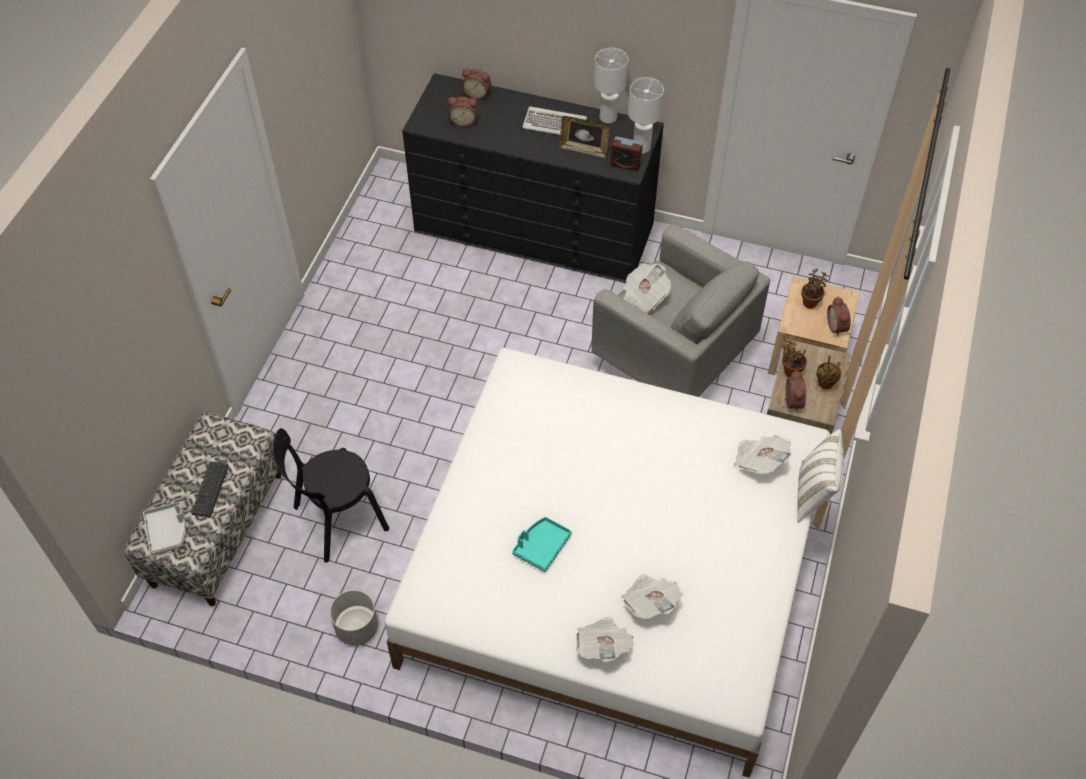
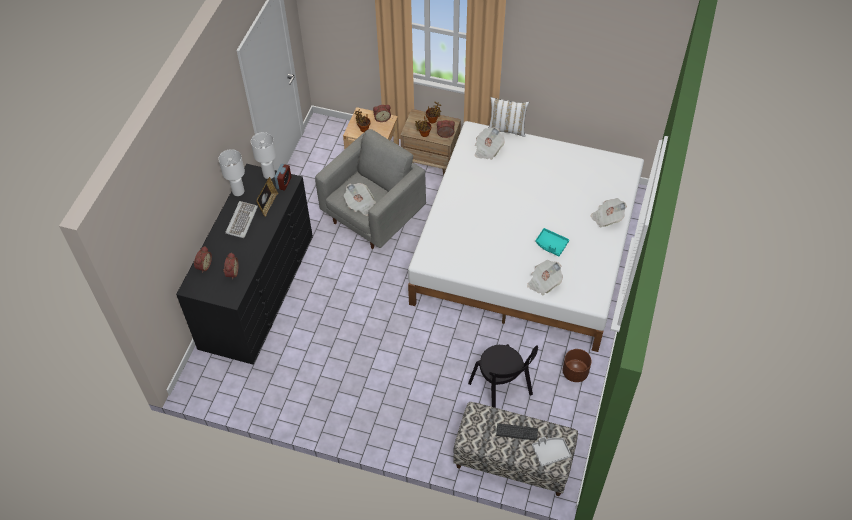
camera: 90 degrees left, 0 degrees up
grey planter [330,590,378,646] -> brown planter [563,349,591,382]
newspaper [621,574,683,619] -> newspaper moved to [527,260,563,295]

